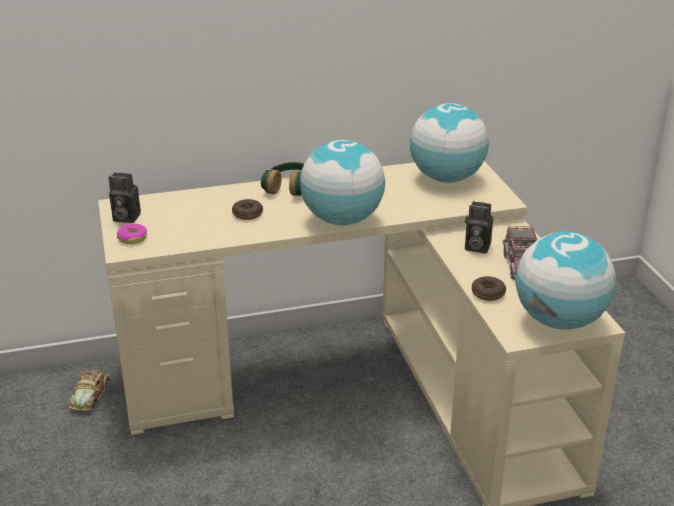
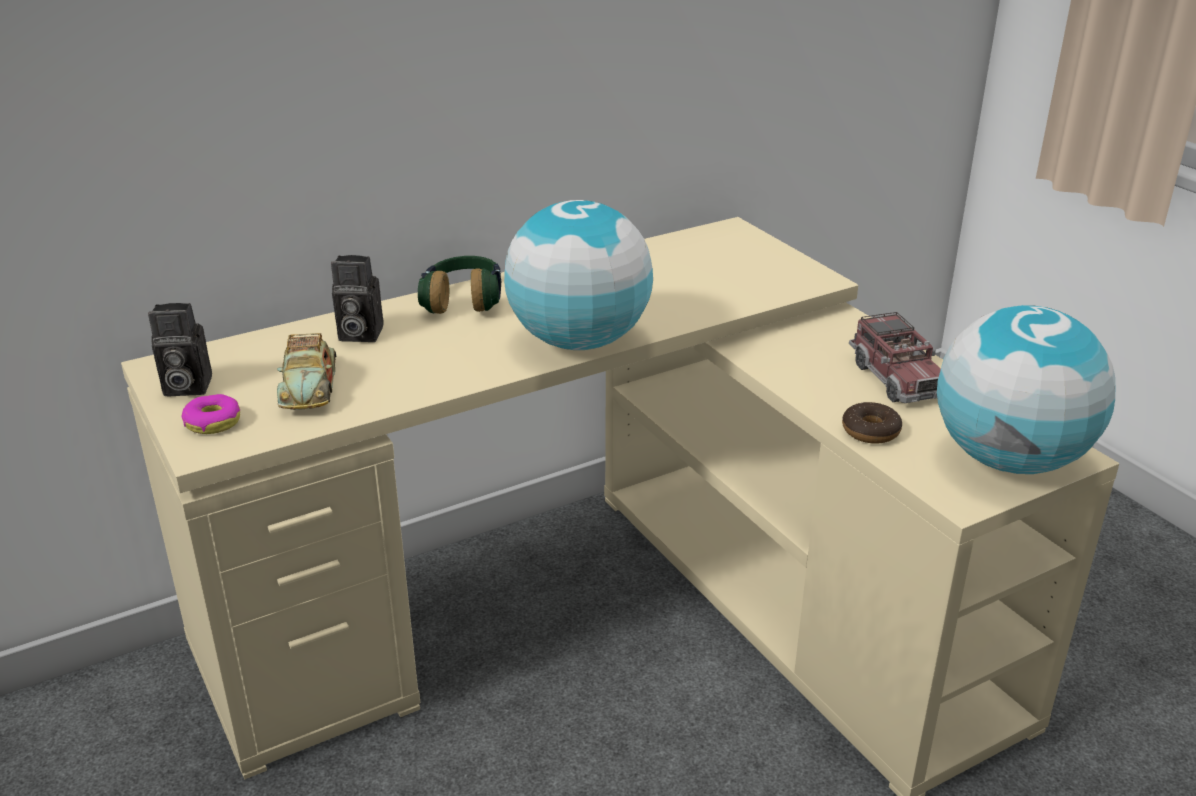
camera: 15 degrees left, 0 degrees up
toy car [69,370,110,411] -> toy car moved to [277,333,337,410]
donut [232,199,263,220] -> none
globe [410,103,489,183] -> none
camera [465,201,493,254] -> camera moved to [331,255,384,342]

